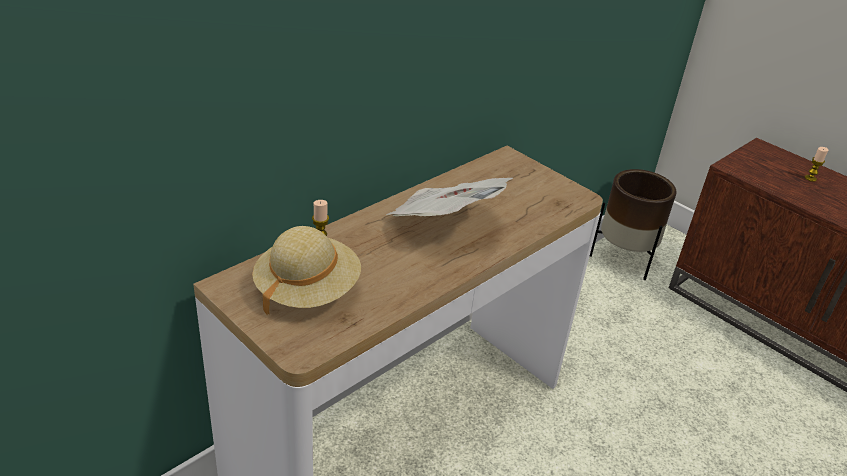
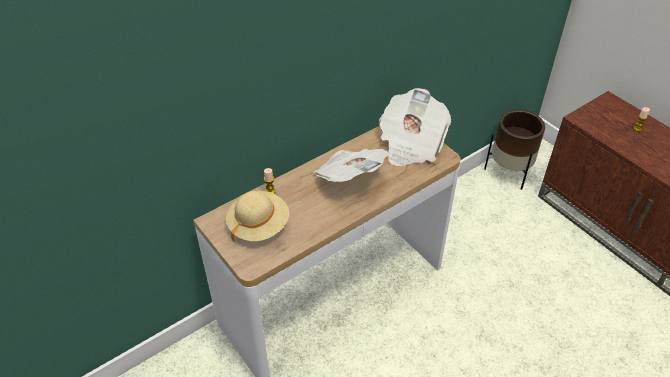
camera: 10 degrees right, 10 degrees up
none -> newspaper [379,88,451,166]

